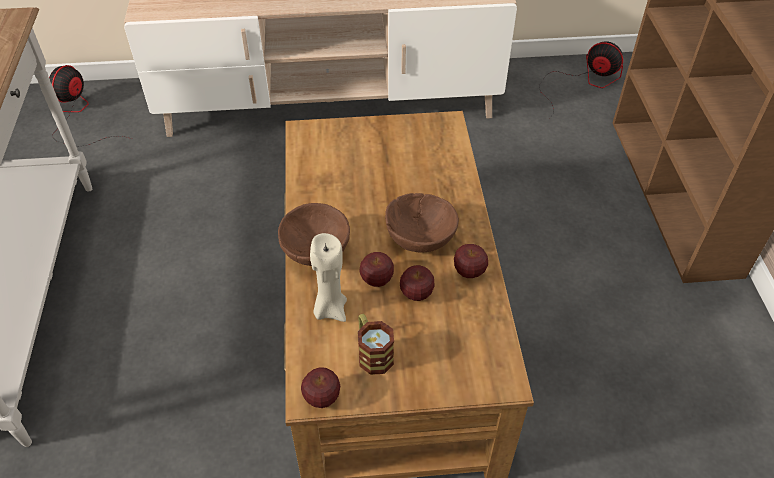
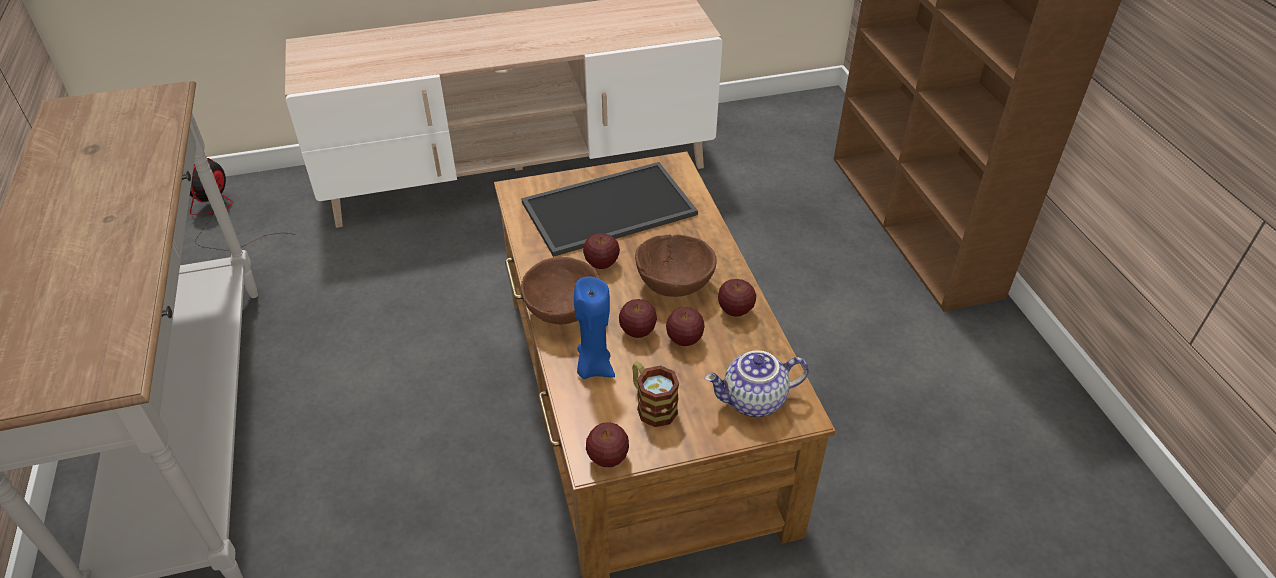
camera: 10 degrees left, 5 degrees down
beige candle [310,233,347,322] -> blue candle [574,276,615,379]
fan [539,42,623,118] -> none
none -> tray [521,162,698,257]
none -> apple [583,233,620,269]
none -> teapot [704,351,809,417]

